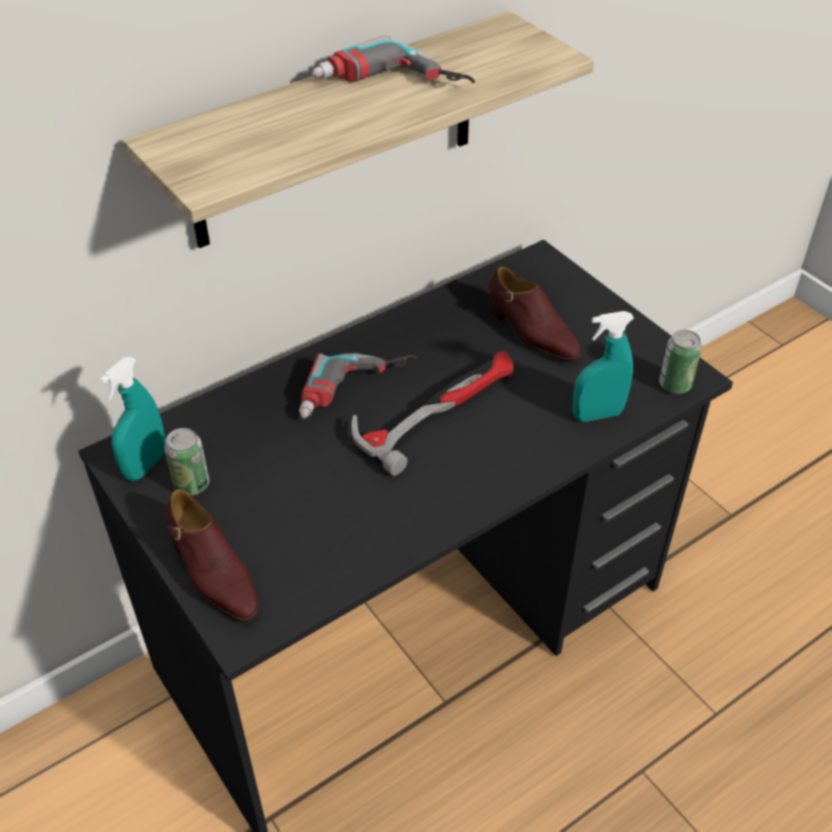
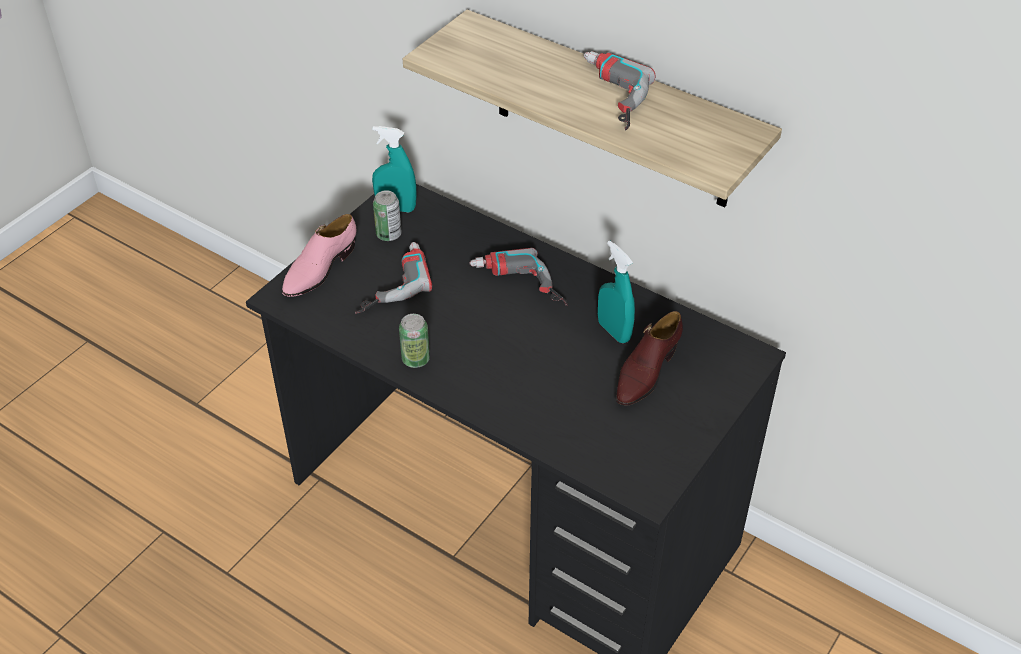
camera: 70 degrees right, 0 degrees up
brown shoe [166,489,258,622] -> pink shoe [282,214,357,297]
hammer [351,351,514,476] -> none
turquoise spray bottle [573,311,634,422] -> turquoise spray bottle moved to [598,241,635,343]
can [659,330,702,394] -> can moved to [399,314,430,368]
none -> power drill [355,242,432,314]

